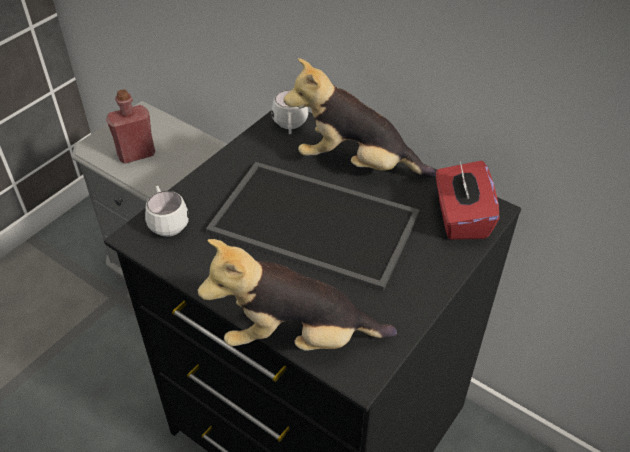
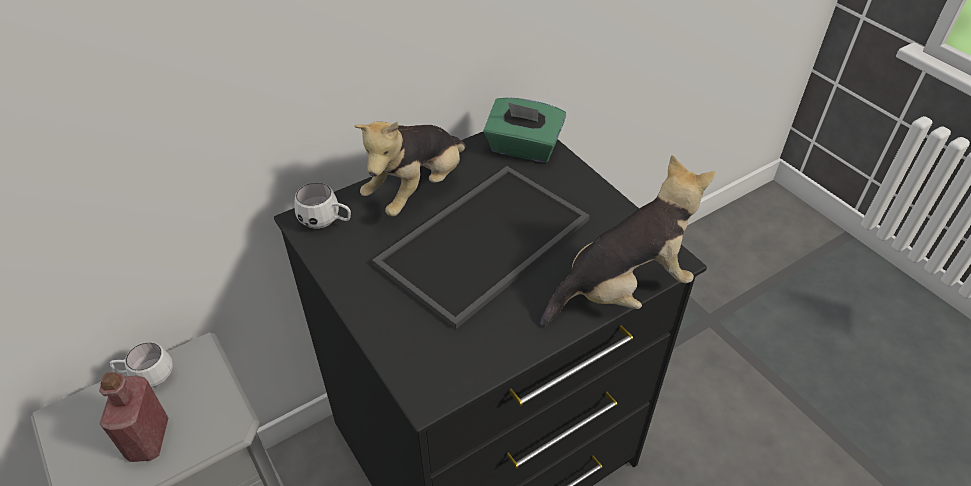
camera: 70 degrees left, 0 degrees up
white mug [145,186,189,237] -> white mug moved to [110,342,173,387]
plush toy [198,239,397,351] -> plush toy turned 135 degrees counterclockwise [540,155,716,327]
red tissue box [436,161,500,240] -> green tissue box [484,97,566,163]

